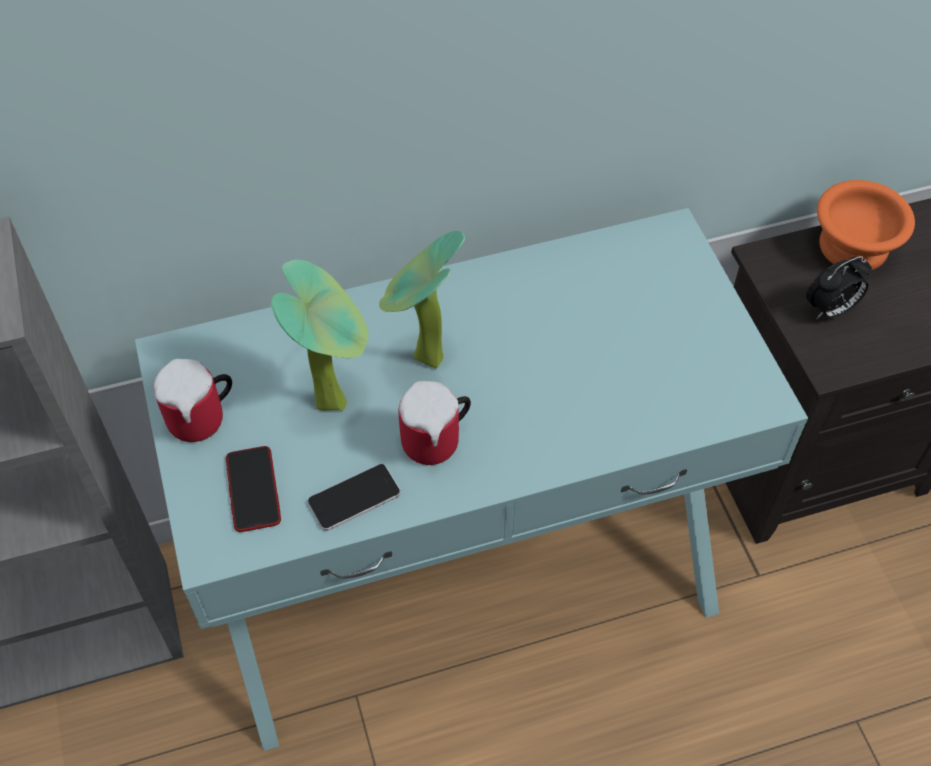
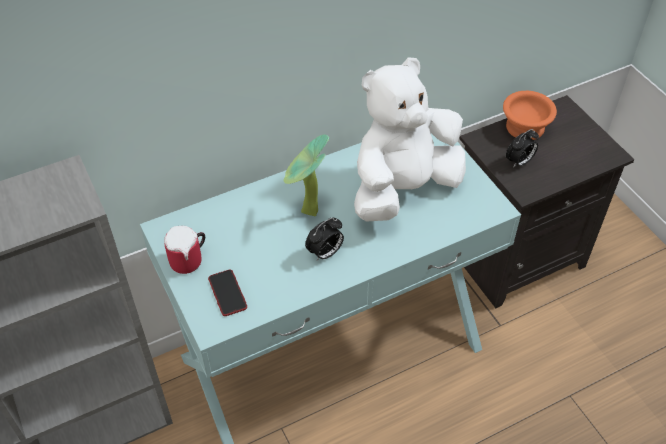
camera: 10 degrees left, 5 degrees down
potted plant [271,260,368,411] -> none
phone [308,464,401,531] -> none
mug [399,381,471,465] -> alarm clock [305,217,344,260]
none -> white plush toy [354,57,466,221]

